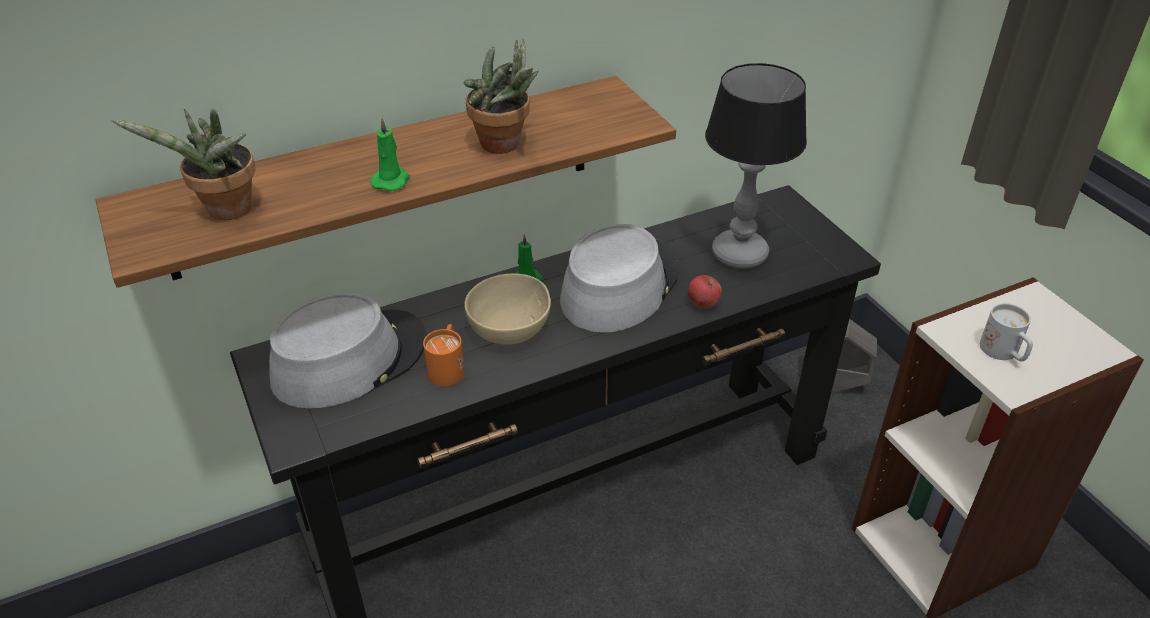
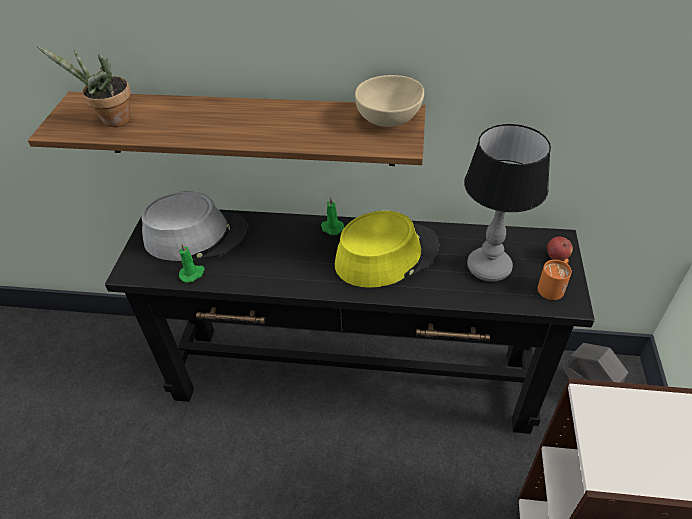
camera: 35 degrees right, 5 degrees up
green candle [370,118,410,191] -> green candle moved to [179,244,205,283]
orange mug [423,324,464,386] -> orange mug moved to [537,259,572,300]
potted plant [463,39,539,154] -> none
beige bowl [464,274,551,345] -> beige bowl moved to [355,75,424,127]
grey hat [560,224,679,332] -> yellow hat [335,211,440,288]
apple [688,275,722,308] -> apple moved to [547,236,573,261]
white mug [980,303,1033,361] -> none

